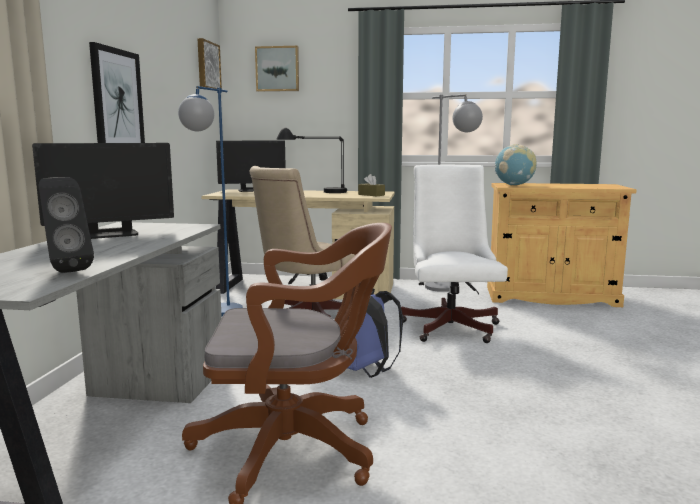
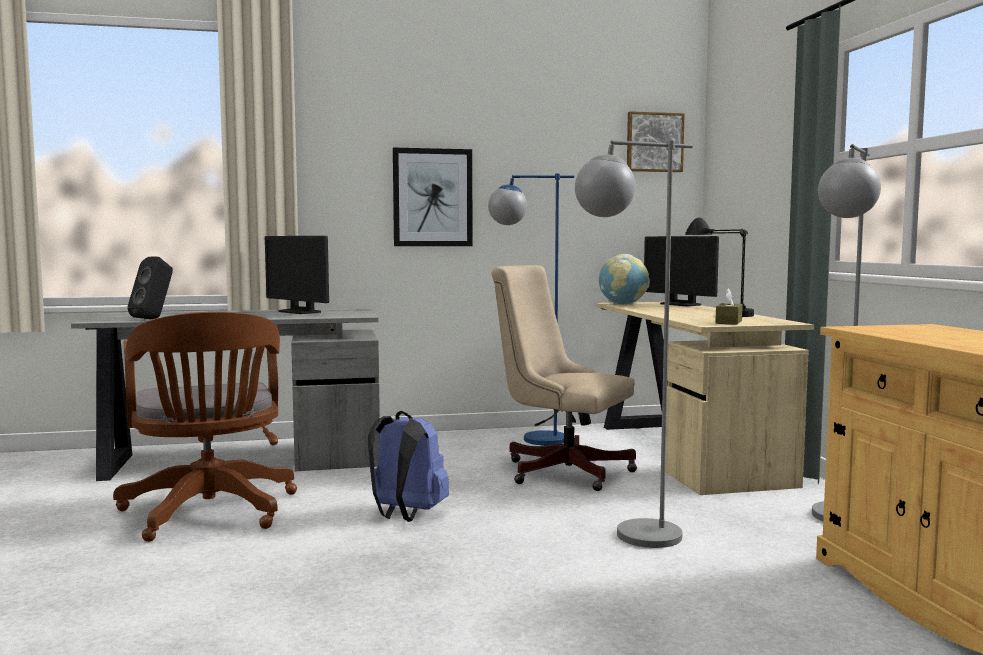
camera: 70 degrees right, 5 degrees down
picture [255,46,299,92] -> none
white office chair [401,165,508,343] -> grey floor lamp [575,140,693,548]
globe [495,144,537,185] -> globe moved to [599,254,650,304]

